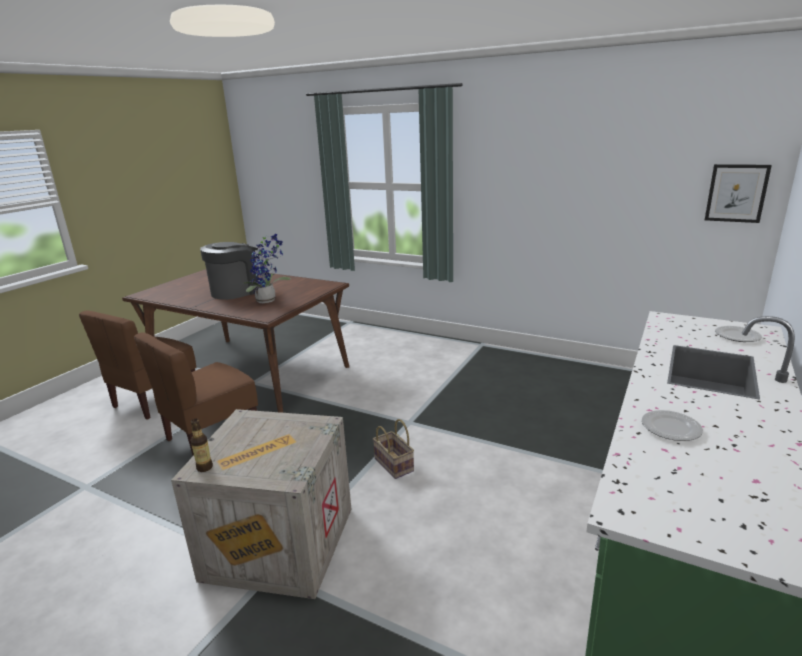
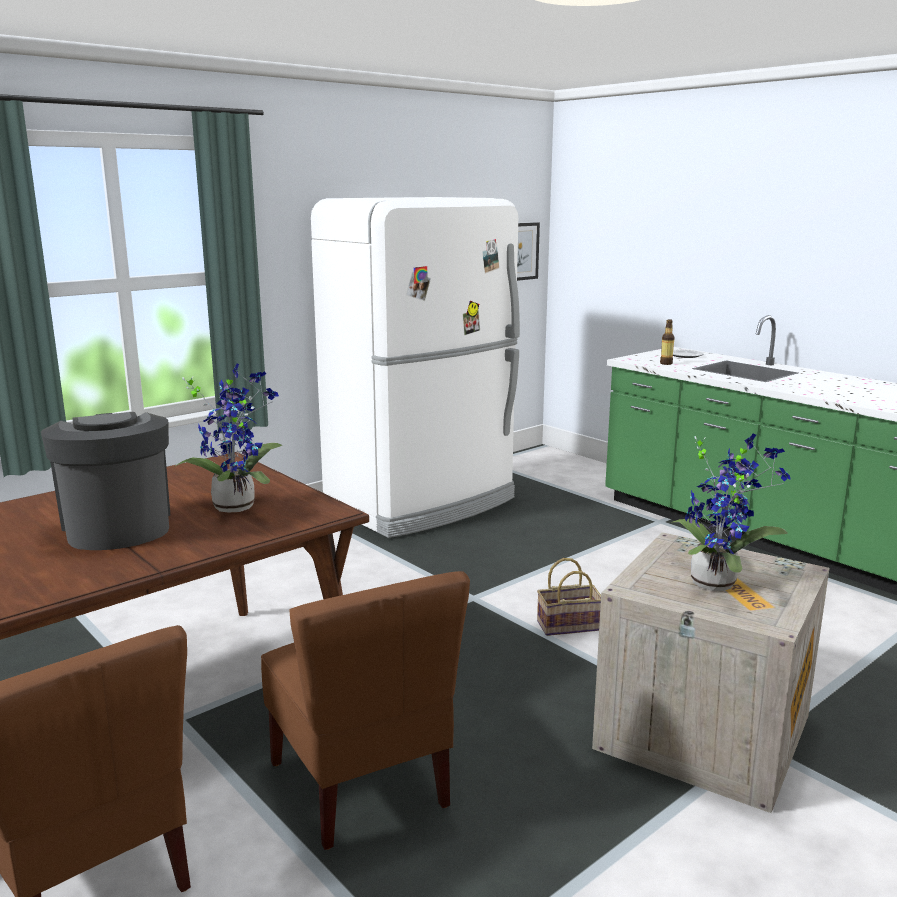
camera: 70 degrees left, 5 degrees down
bottle [191,419,213,472] -> bottle moved to [660,319,675,365]
plate [642,410,703,441] -> none
none -> white fridge [311,197,520,538]
none -> potted plant [670,434,791,591]

